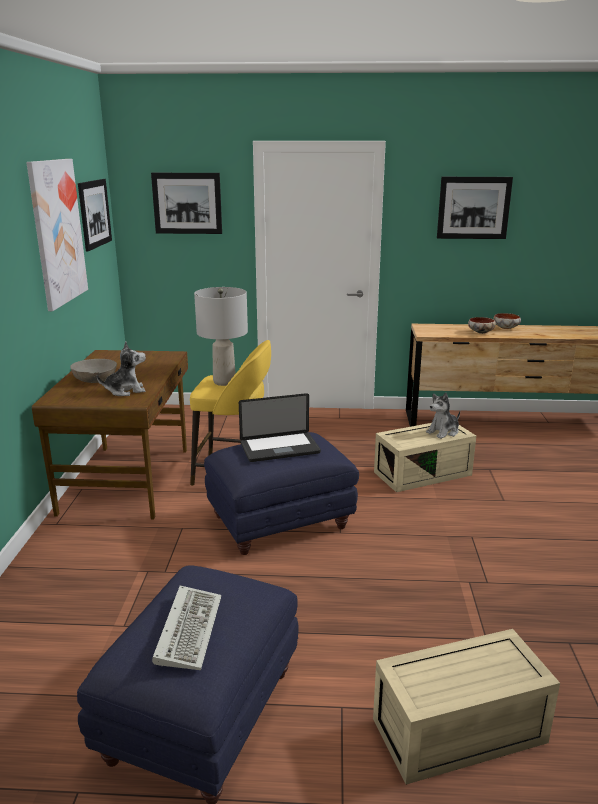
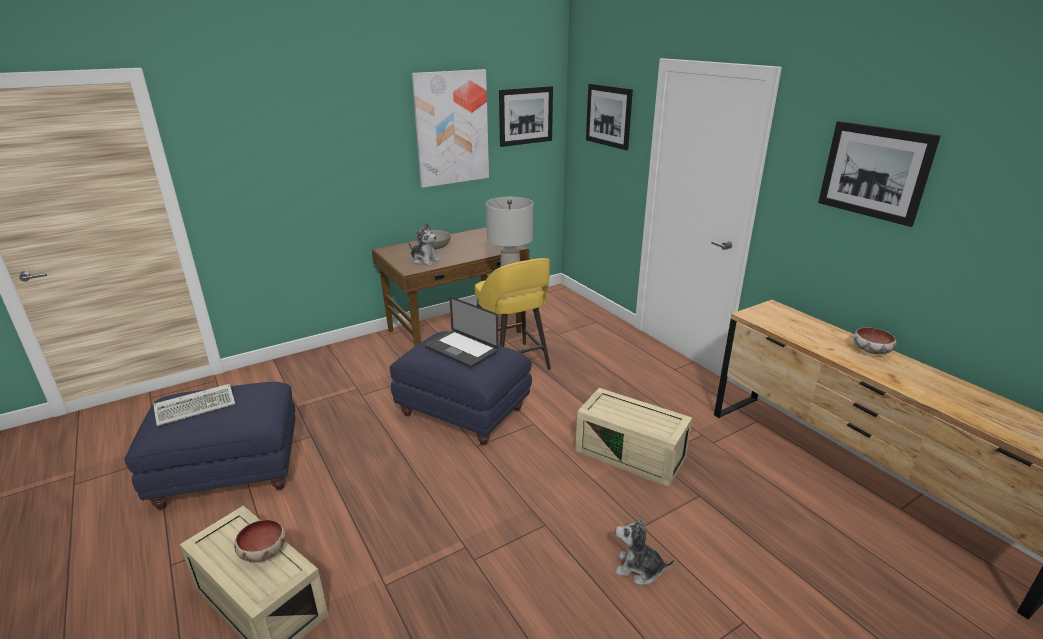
camera: 55 degrees right, 5 degrees up
plush toy [426,393,460,439] -> plush toy moved to [615,514,674,584]
bowl [468,317,496,334] -> bowl moved to [234,520,285,562]

